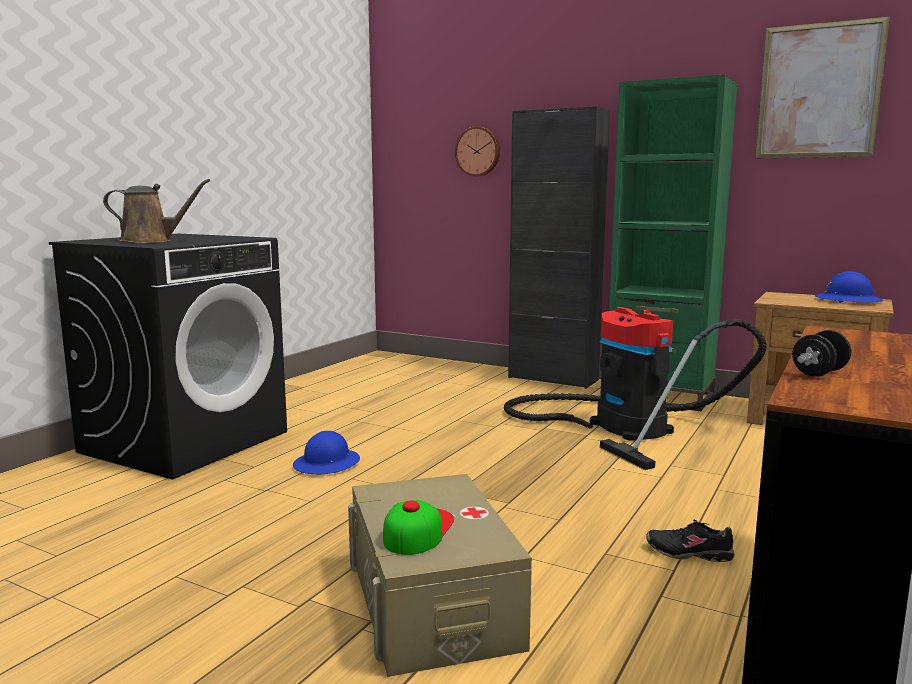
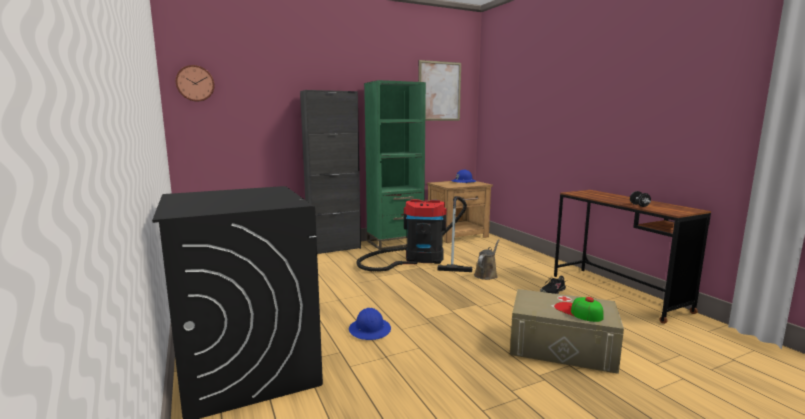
camera: 55 degrees left, 0 degrees up
brown watering can [103,179,211,243] -> brown watering can moved to [474,239,499,280]
wall clock [455,126,500,177] -> wall clock moved to [176,65,214,102]

